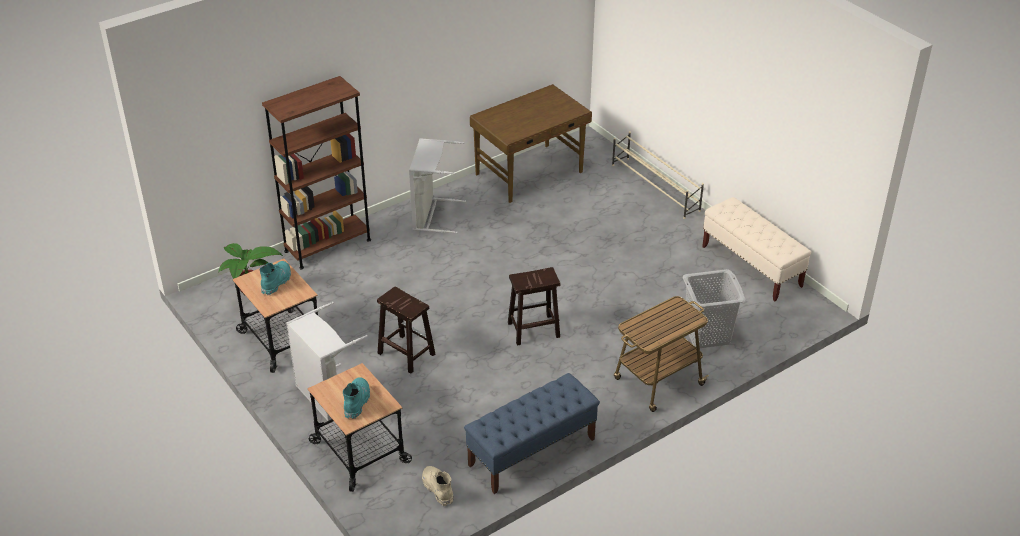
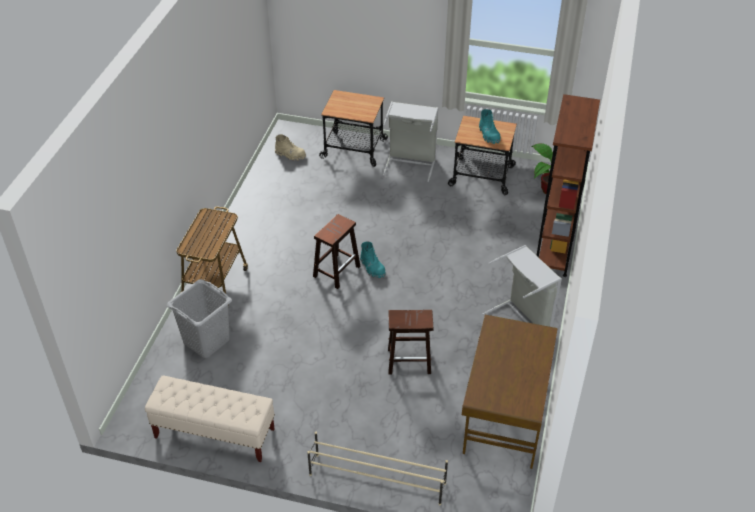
camera: 140 degrees right, 5 degrees up
turquoise boot [343,377,370,419] -> turquoise boot moved to [360,242,386,278]
brown stool [377,287,435,374] -> brown stool moved to [388,310,433,375]
blue bench [464,373,600,494] -> none

